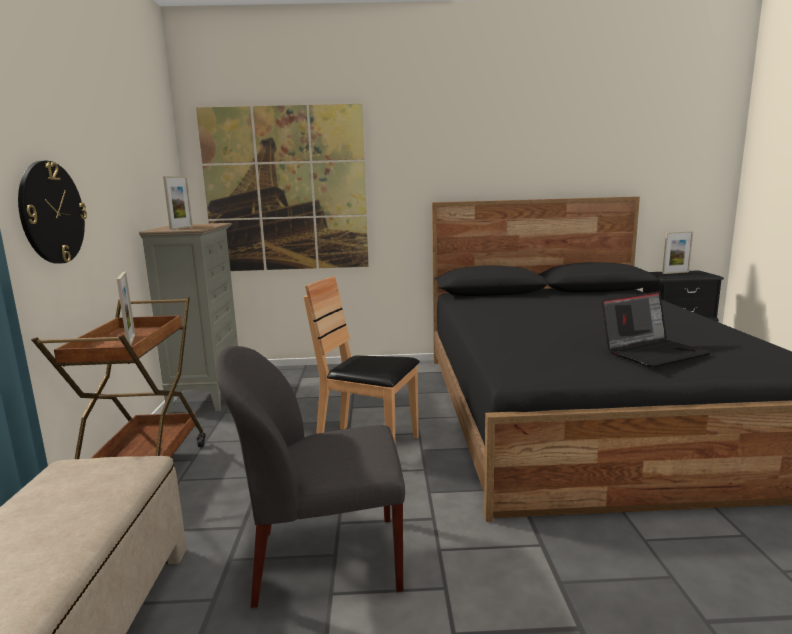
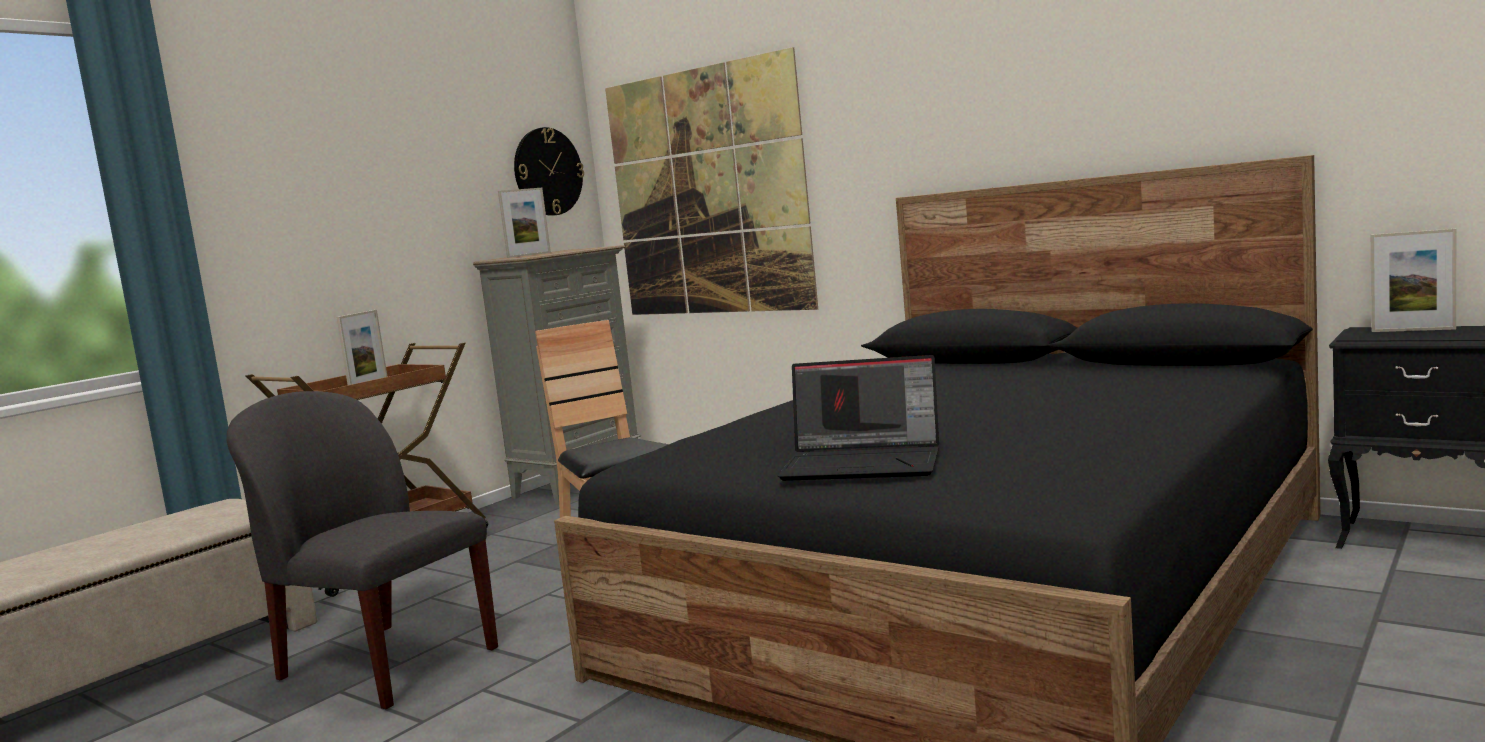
camera: 40 degrees right, 5 degrees down
wall clock [18,161,87,264] -> wall clock moved to [514,127,584,216]

